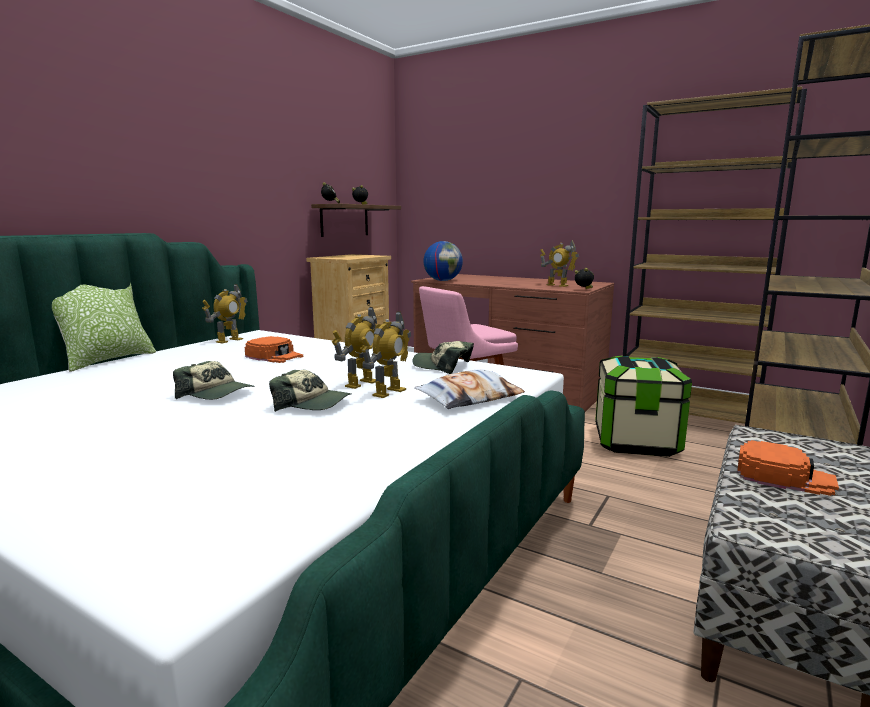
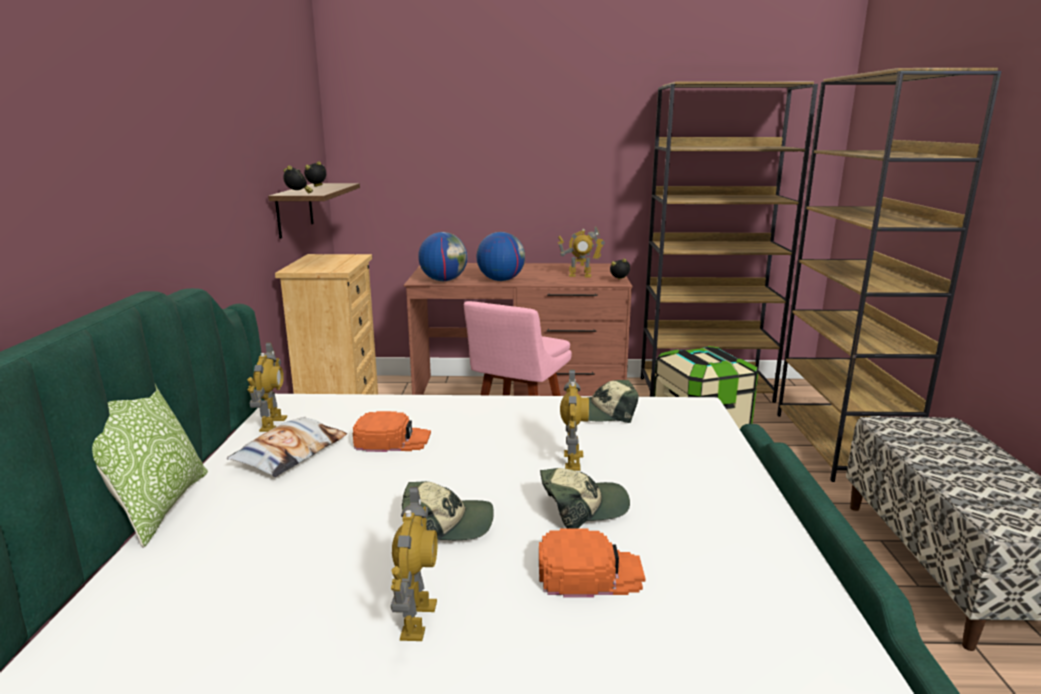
camera: 30 degrees left, 5 degrees up
toy robot [360,311,411,398] -> toy robot moved to [391,487,438,641]
pillow [414,369,525,409] -> pillow moved to [226,416,347,477]
orange cap [737,440,839,496] -> orange cap moved to [539,529,645,598]
none -> globe [477,232,525,281]

